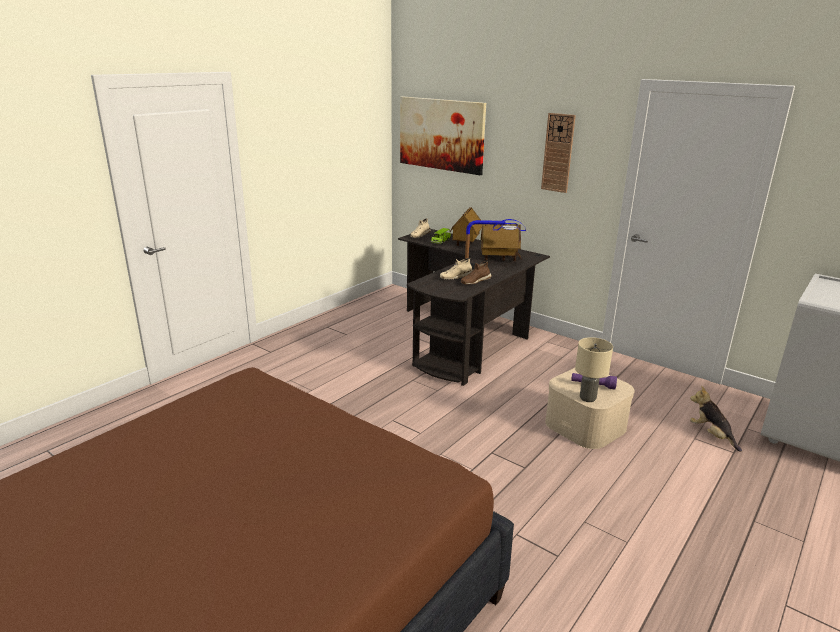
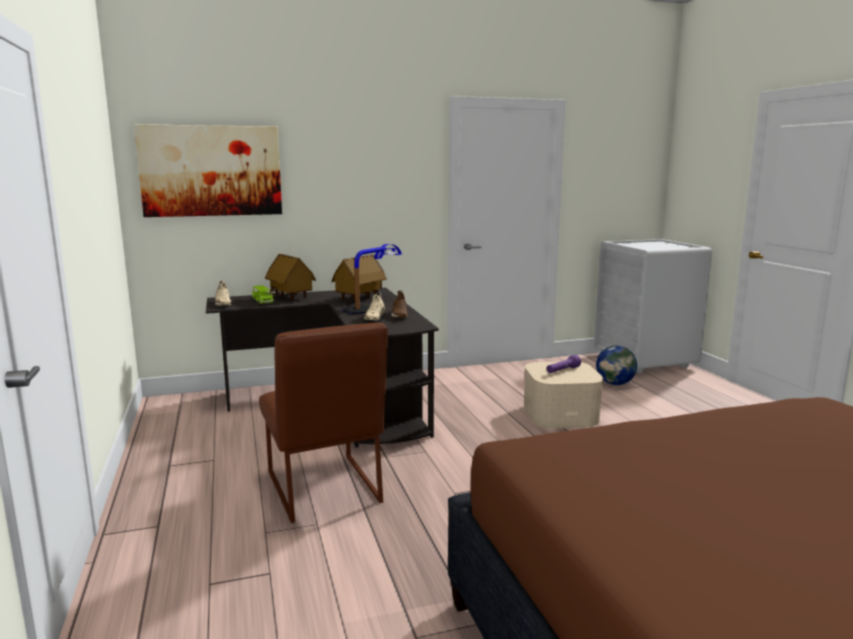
camera: 55 degrees left, 10 degrees down
wall clock [541,113,576,193] -> none
beige table lamp [575,337,613,402] -> none
plush toy [690,386,742,452] -> globe [596,346,637,385]
none -> brown chair [259,323,388,523]

